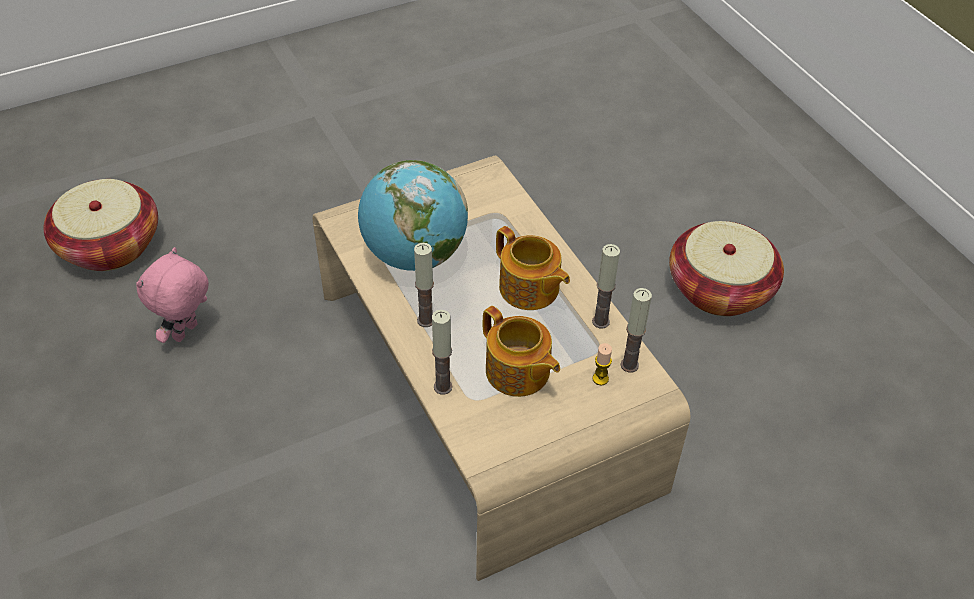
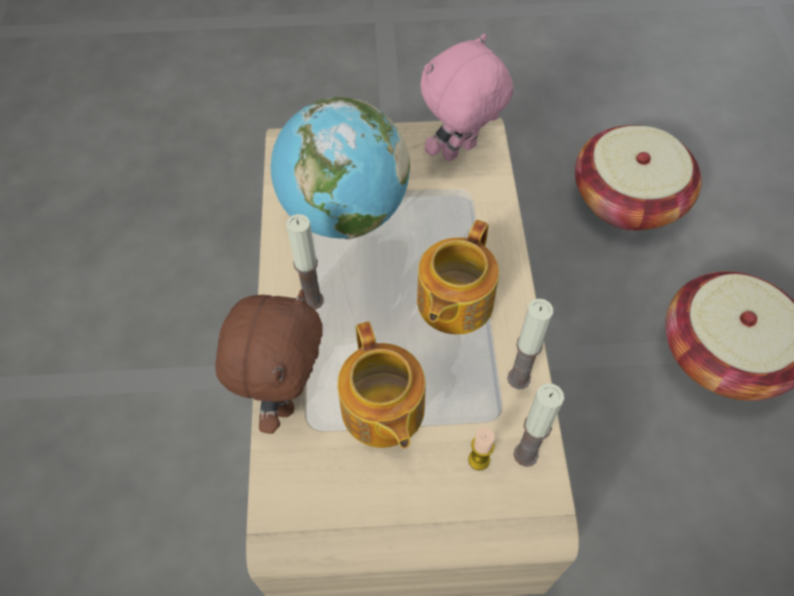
camera: 25 degrees right, 10 degrees up
basket [44,179,158,271] -> basket moved to [575,125,702,231]
pink plush toy [136,247,209,343] -> pink plush toy moved to [420,34,513,162]
candle [432,310,452,395] -> brown plush toy [215,289,323,434]
teapot [496,226,570,310] -> teapot turned 45 degrees clockwise [417,220,499,335]

